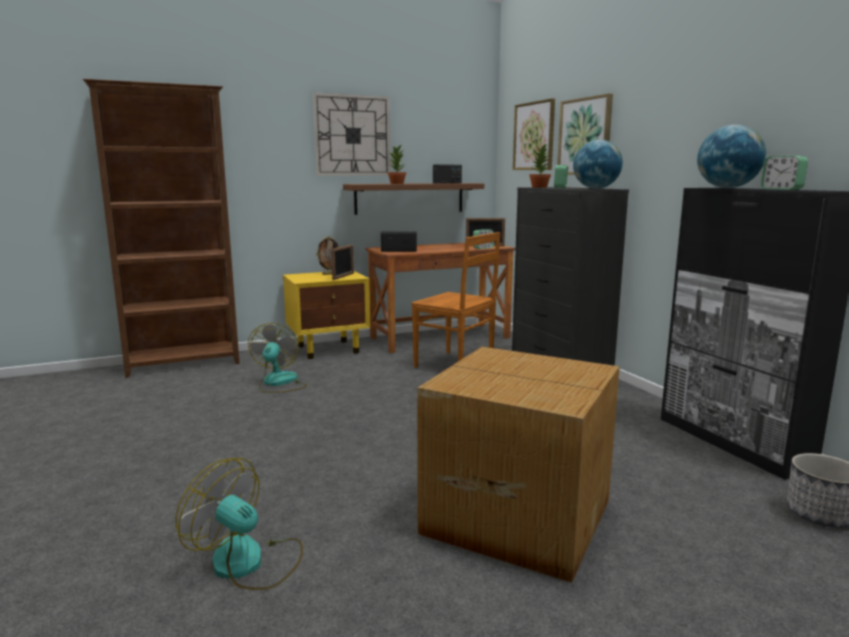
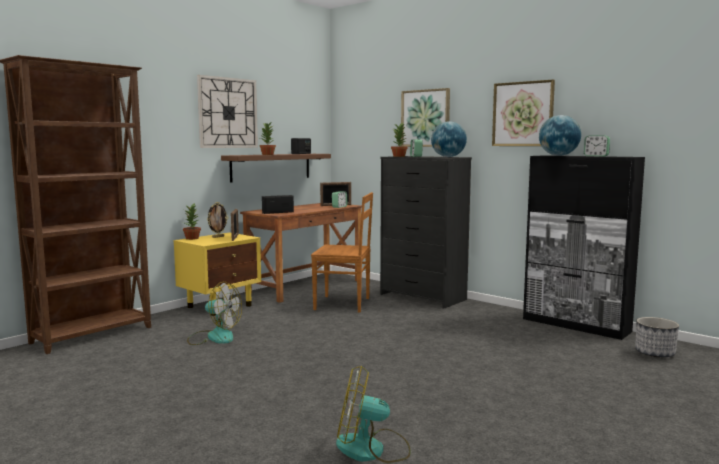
camera: 25 degrees left, 5 degrees down
fan [248,323,307,393] -> fan turned 135 degrees clockwise [187,282,242,345]
cardboard box [417,347,620,583] -> none
picture [513,98,555,170] -> picture moved to [492,80,555,146]
none -> potted plant [183,204,201,240]

